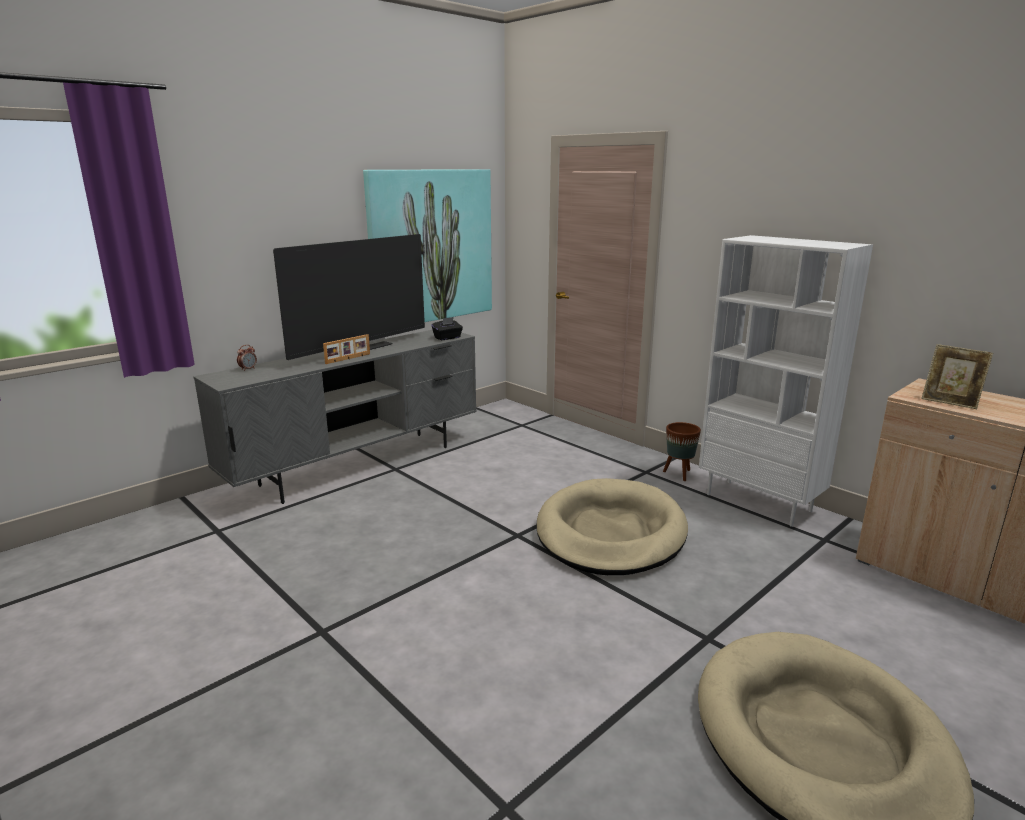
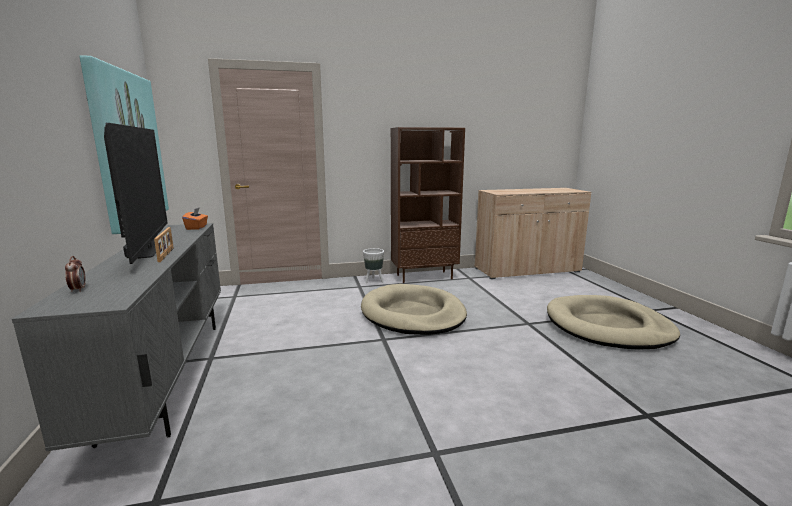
camera: 60 degrees left, 5 degrees down
black tissue box [431,317,463,340] -> orange tissue box [182,207,208,230]
brown planter [663,422,701,481] -> white planter [363,248,384,283]
white bookcase [699,235,873,527] -> brown bookcase [391,127,465,283]
picture frame [921,344,993,409] -> none

